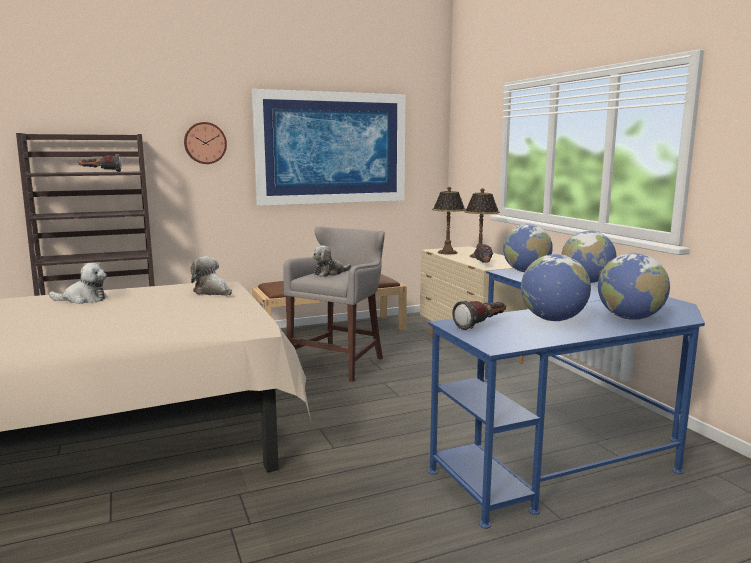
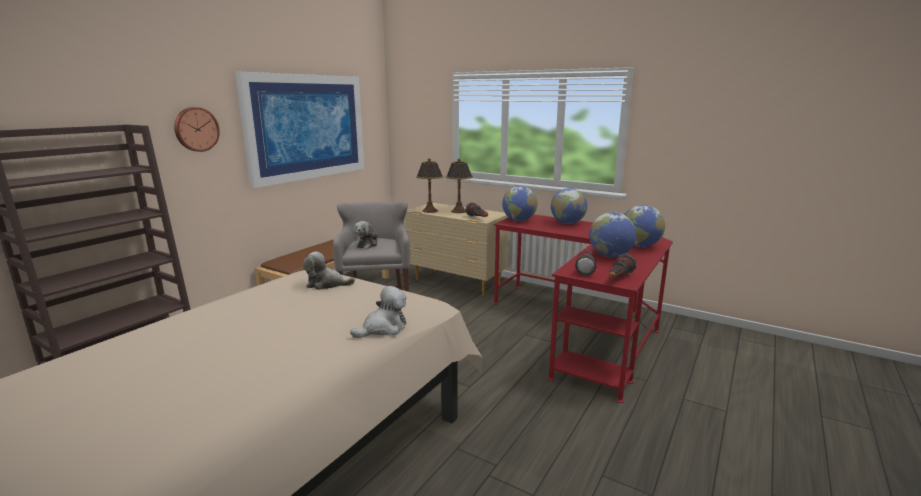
camera: 35 degrees left, 5 degrees up
plush toy [49,263,107,304] -> plush toy moved to [350,286,407,338]
flashlight [79,154,122,172] -> flashlight moved to [609,254,637,278]
blue desk [428,268,705,529] -> red desk [493,214,673,403]

